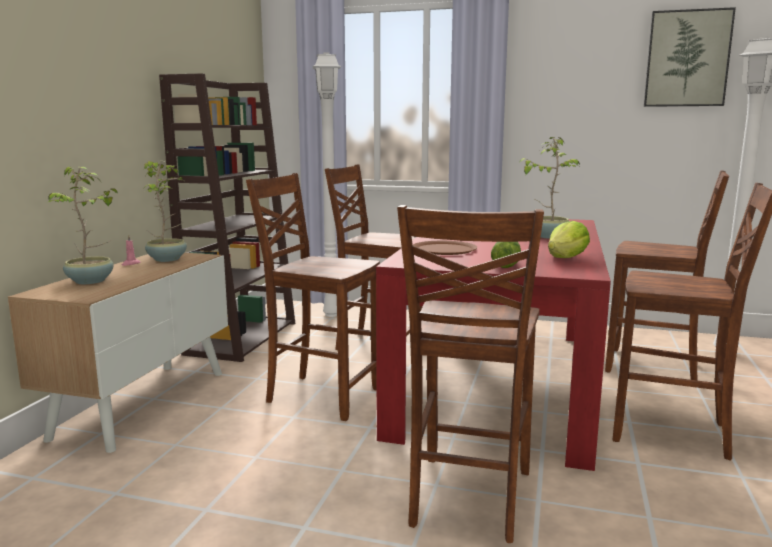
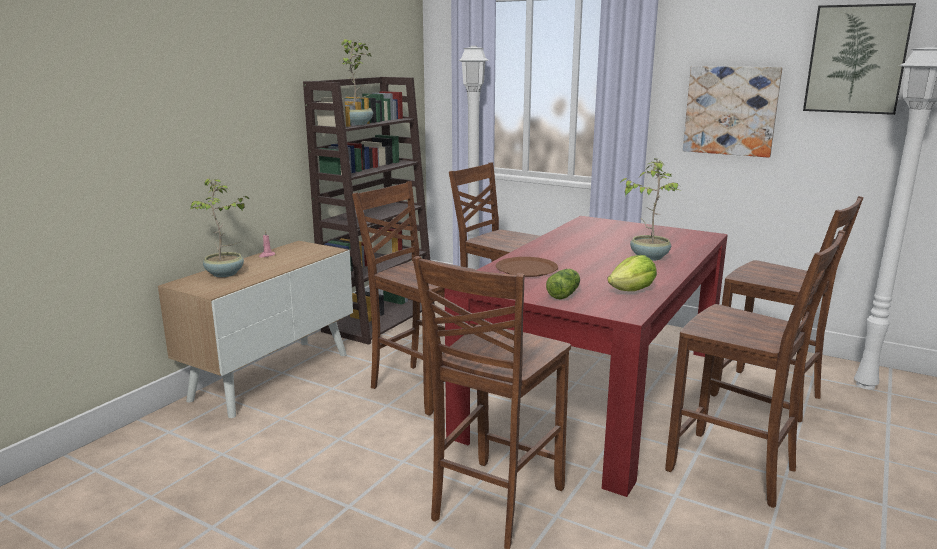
camera: 15 degrees right, 5 degrees up
potted plant [142,161,187,262] -> potted plant moved to [341,39,373,125]
none -> picture [683,66,782,157]

